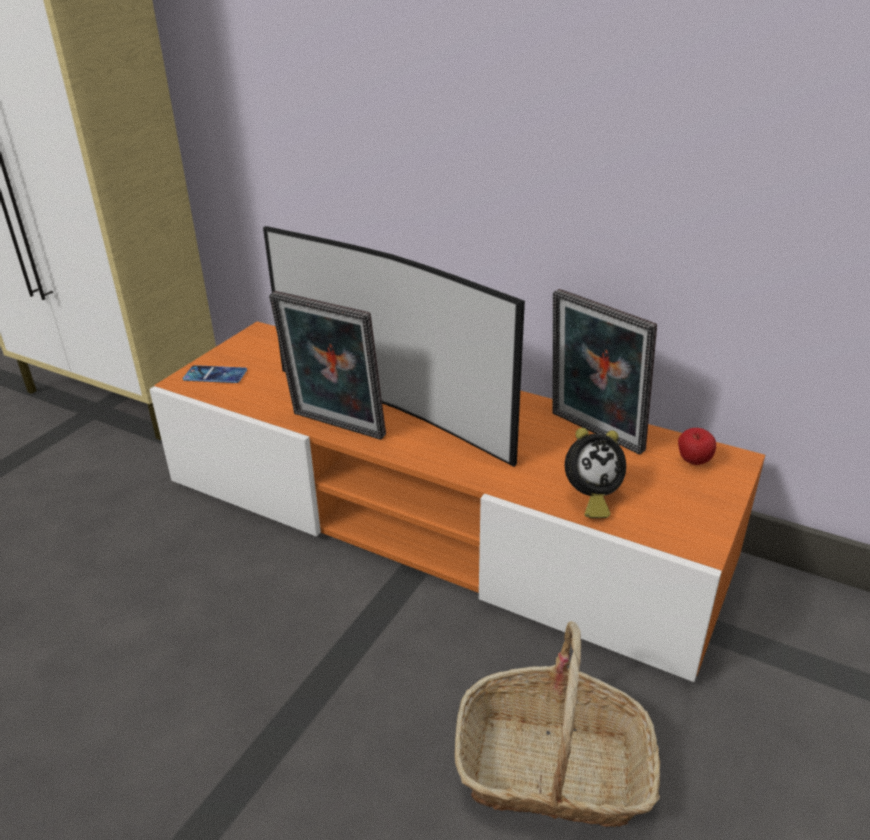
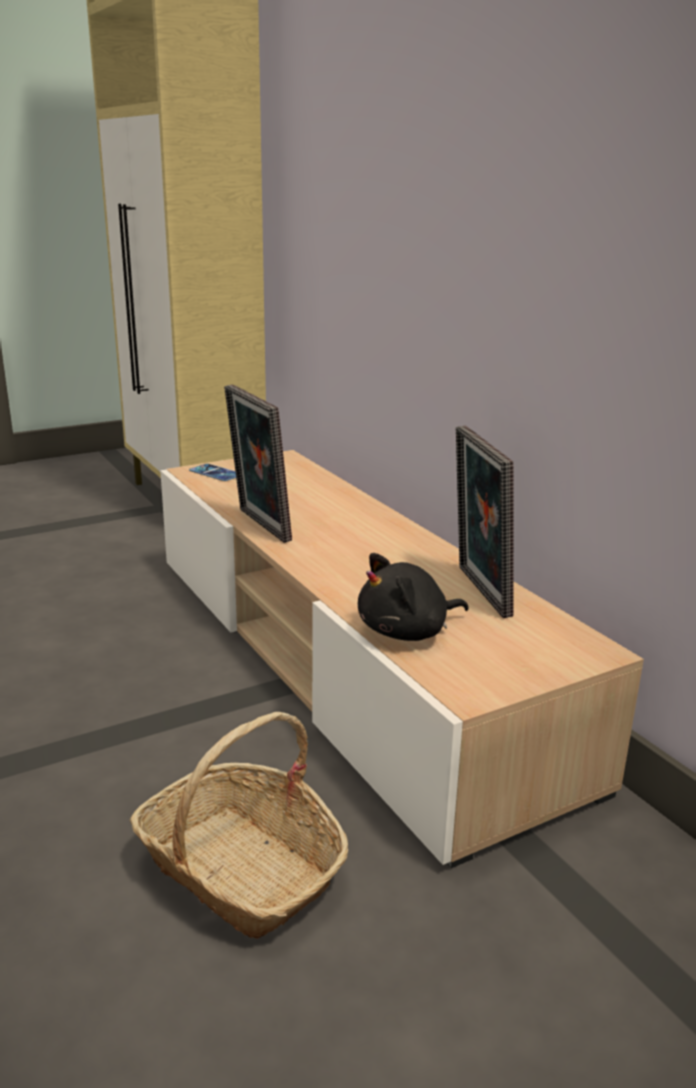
camera: 30 degrees right, 10 degrees down
orange tv stand [149,321,765,682] -> beige tv stand [160,450,644,868]
television [263,226,525,467] -> none
alarm clock [565,428,626,518] -> black plush toy [358,553,469,641]
apple [678,428,716,465] -> none

